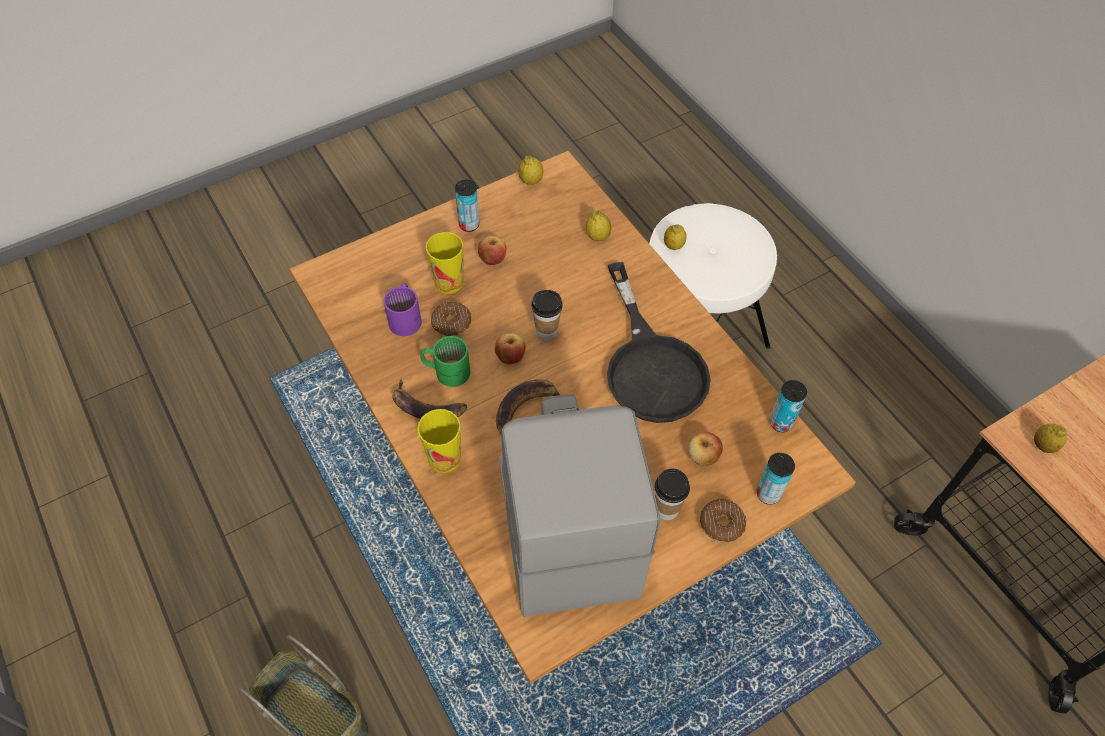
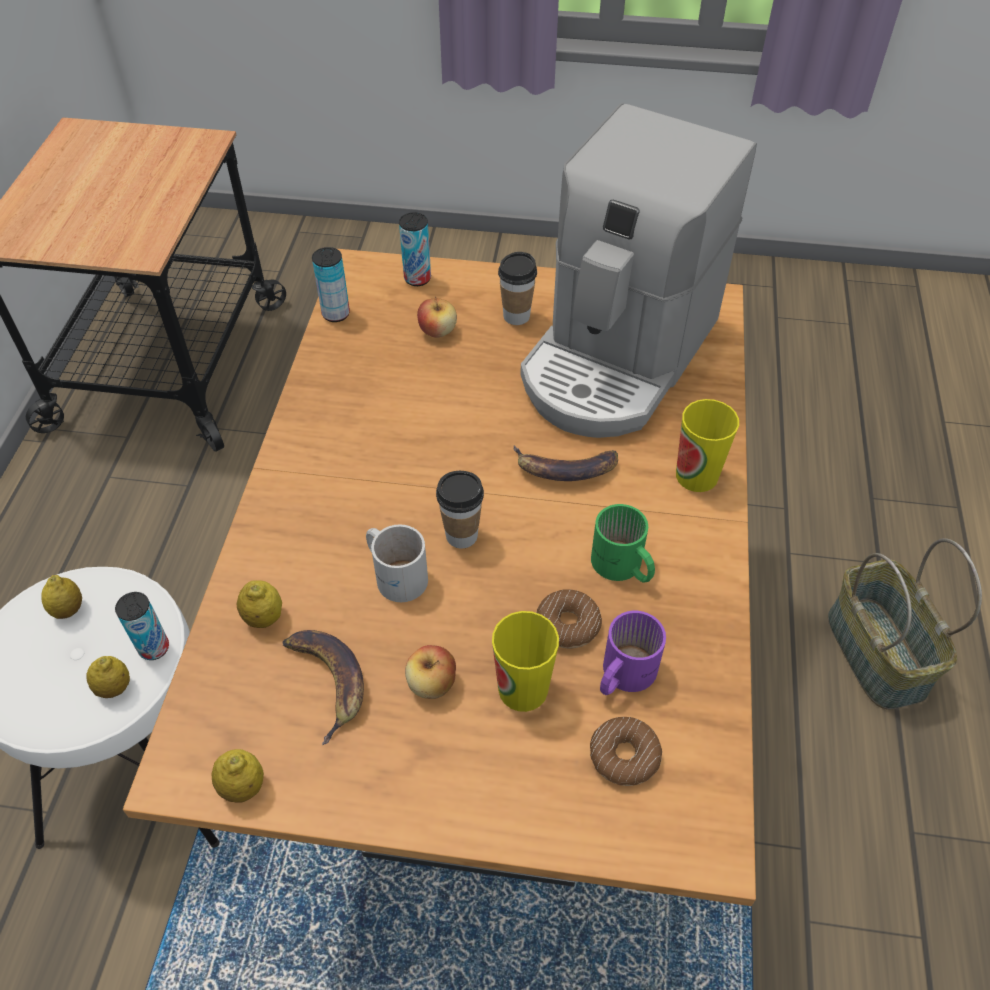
camera: 140 degrees left, 5 degrees down
banana [392,378,467,419] -> banana moved to [283,630,364,745]
can [455,180,480,232] -> can moved to [115,592,169,660]
apple [495,333,526,364] -> none
black frying pan [607,262,711,423] -> none
donut [700,499,746,543] -> donut moved to [590,717,662,786]
lemon [1034,424,1067,453] -> lemon moved to [41,575,82,619]
none -> white mug [366,524,428,602]

